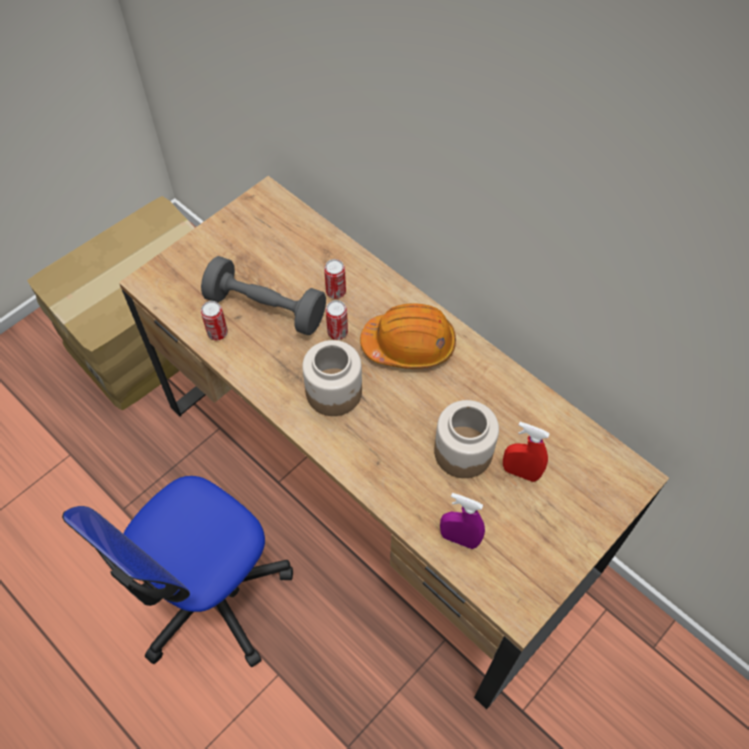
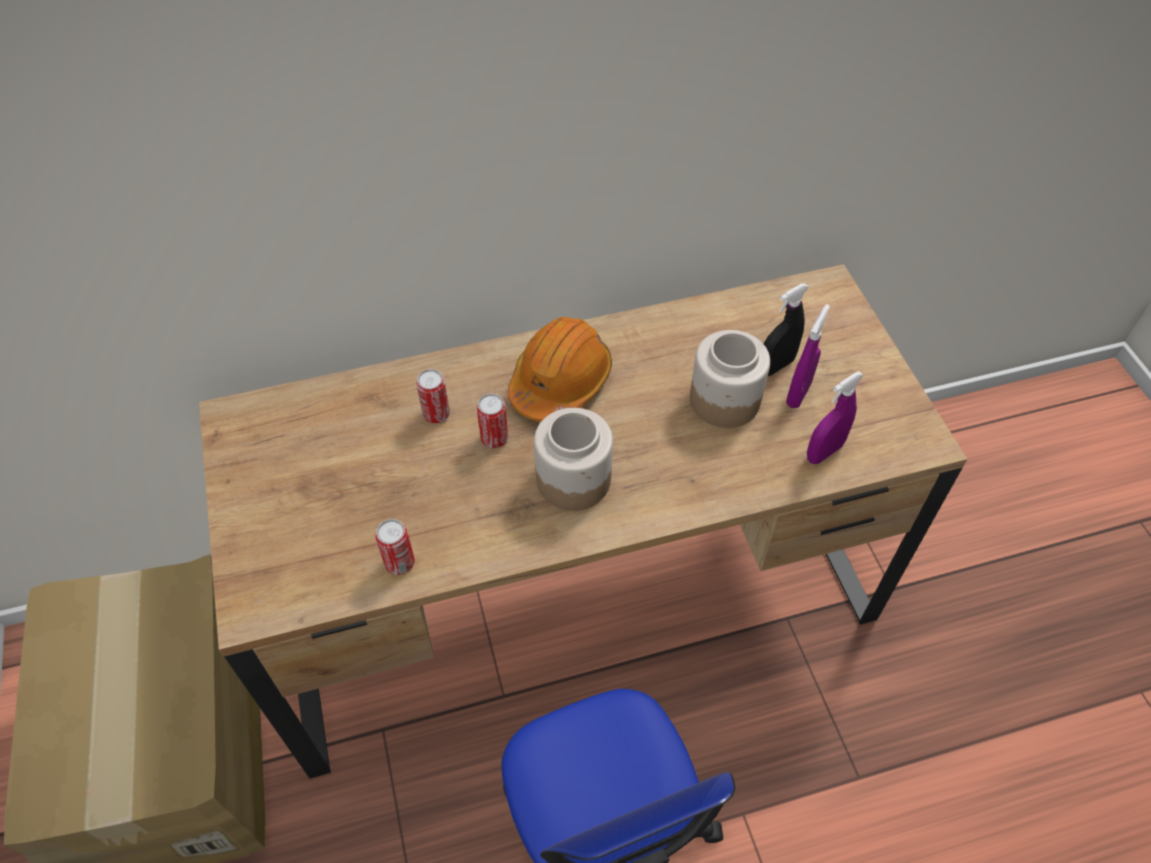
camera: 60 degrees left, 5 degrees down
grey dumbbell [201,256,326,335] -> none
red spray bottle [503,422,550,482] -> black spray bottle [764,283,809,376]
none -> purple spray bottle [786,304,830,408]

